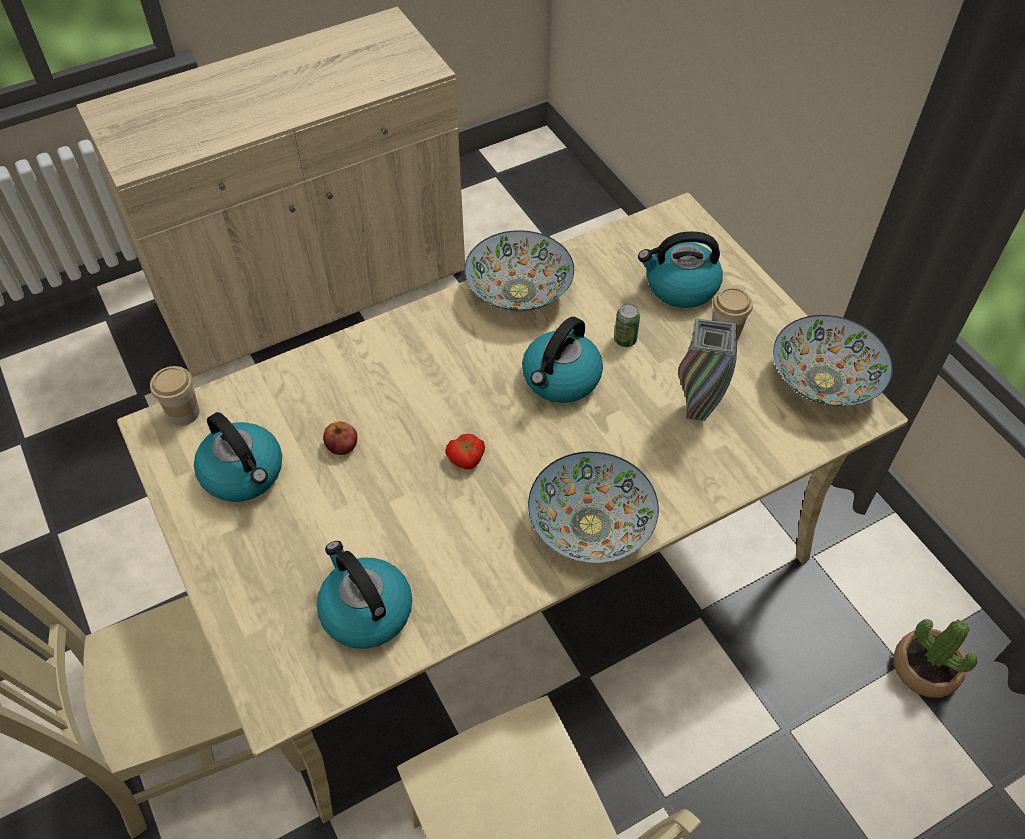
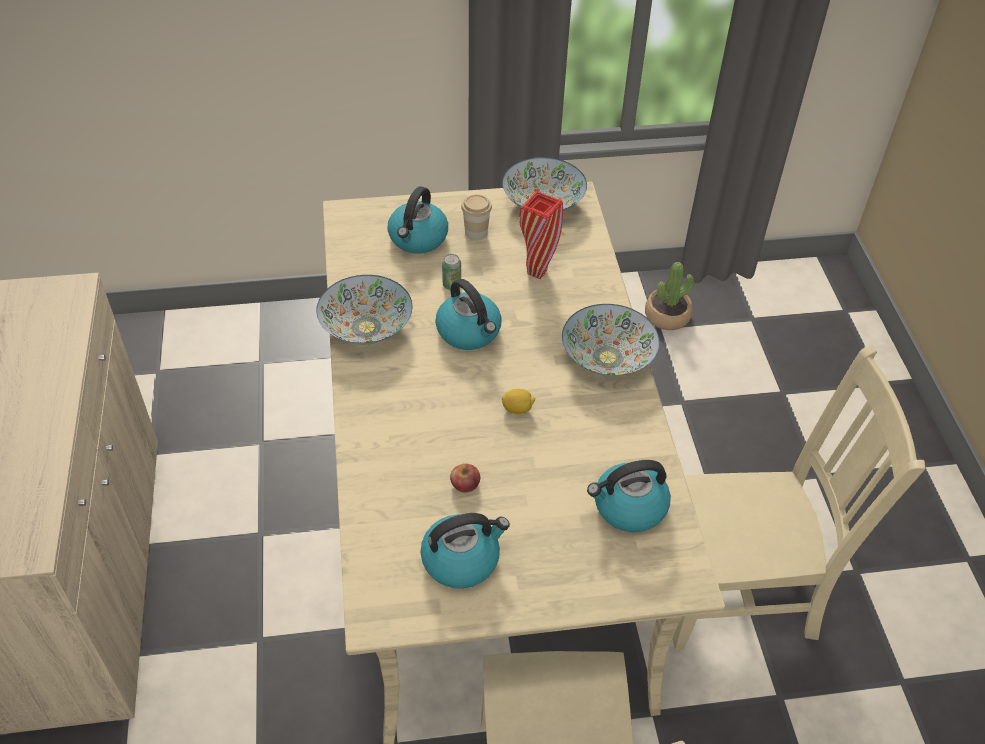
camera: 70 degrees left, 5 degrees down
cup [150,366,200,426] -> none
tomato [445,434,485,469] -> lemon [502,389,535,414]
grey vase [678,318,737,421] -> red vase [519,191,563,279]

